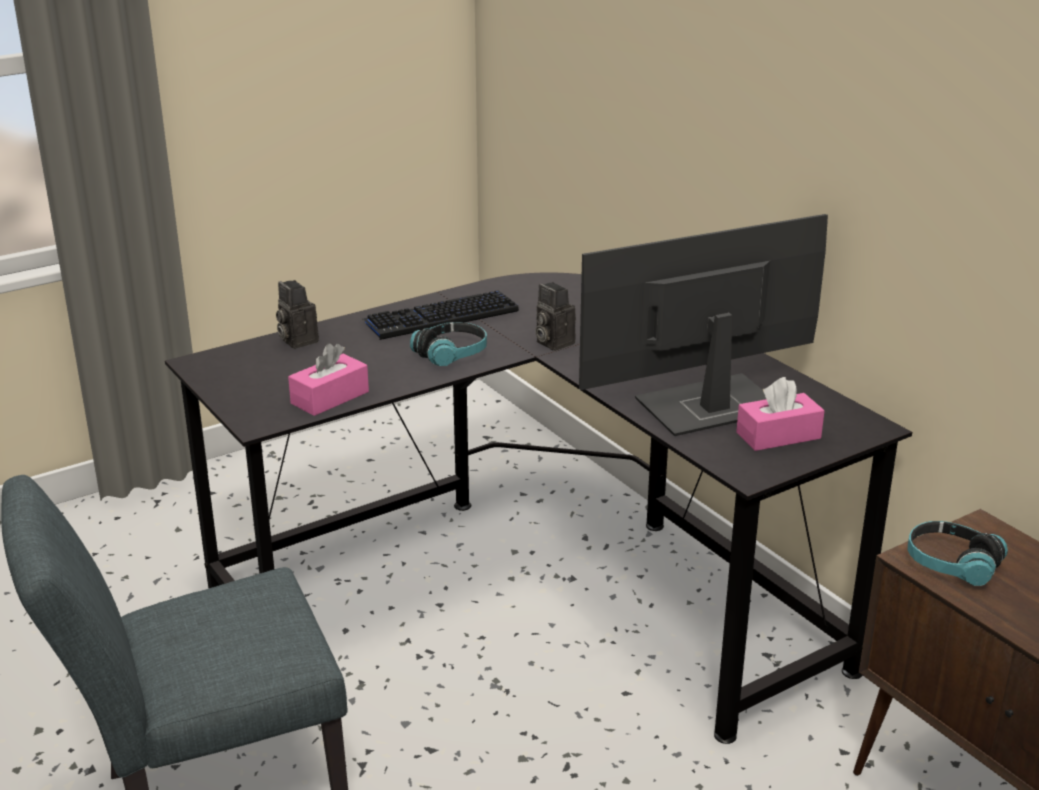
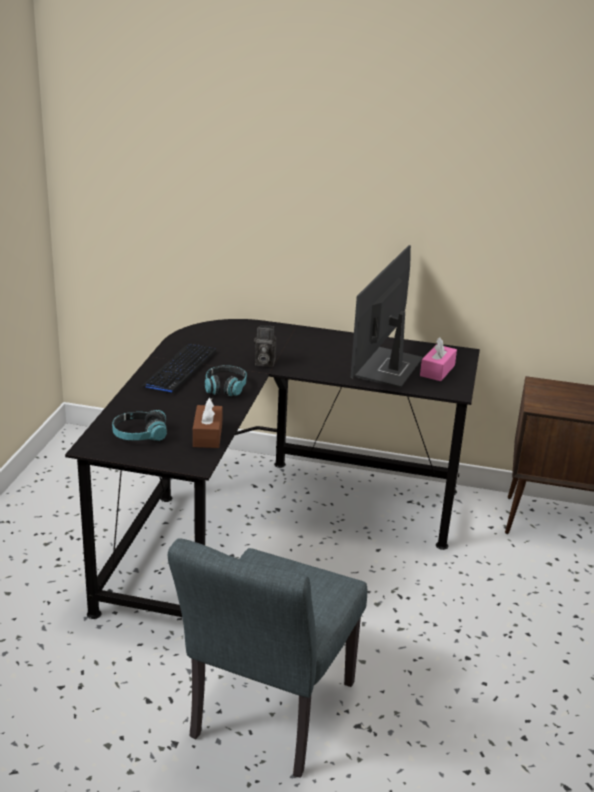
camera: 45 degrees left, 0 degrees up
camera [276,280,319,349] -> none
pink tissue box [288,344,369,416] -> brown tissue box [193,398,223,448]
headphones [908,521,1008,586] -> headphones moved to [112,410,167,441]

